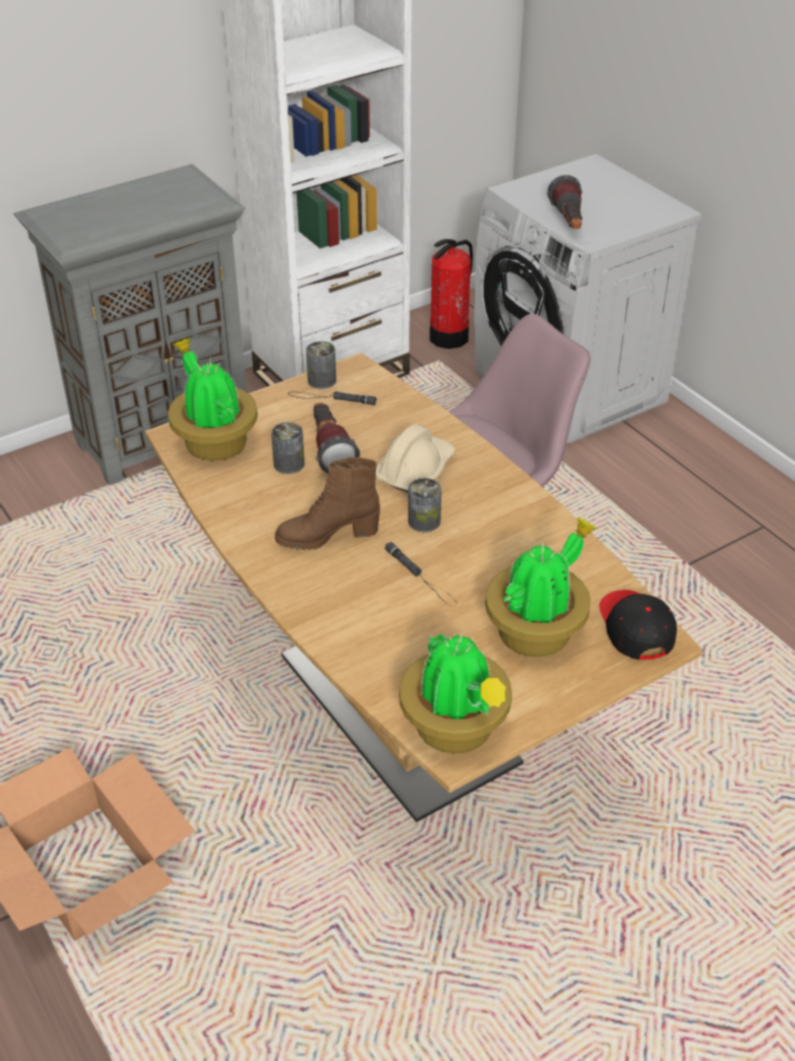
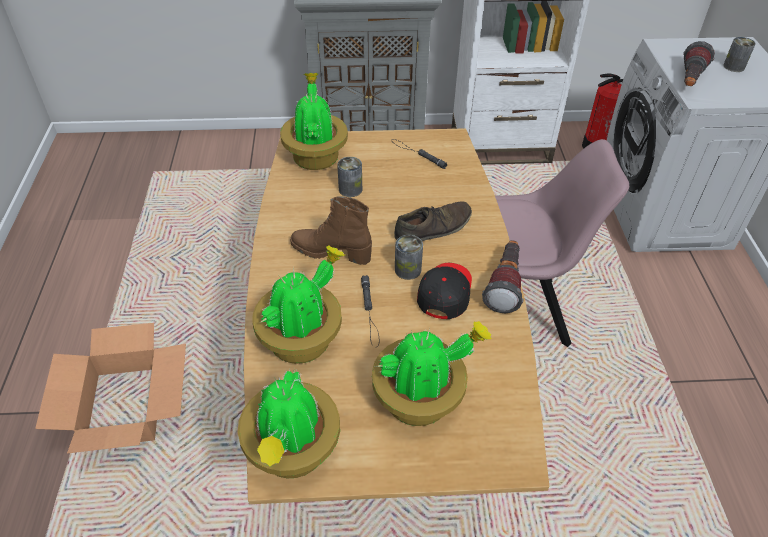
camera: 30 degrees right, 5 degrees up
can [306,341,336,389] -> can moved to [723,37,756,72]
flashlight [313,402,360,473] -> flashlight moved to [482,240,523,313]
beige hard hat [376,424,455,492] -> brown shoe [394,201,472,241]
black cap [599,590,677,660] -> black cap moved to [417,263,472,319]
none -> potted plant [252,246,345,364]

